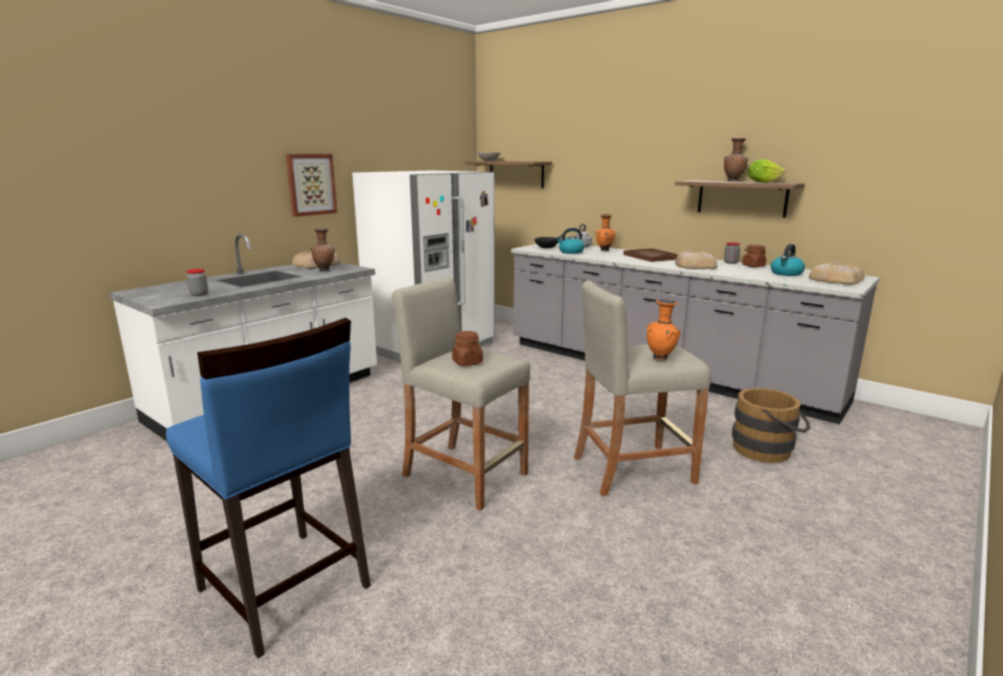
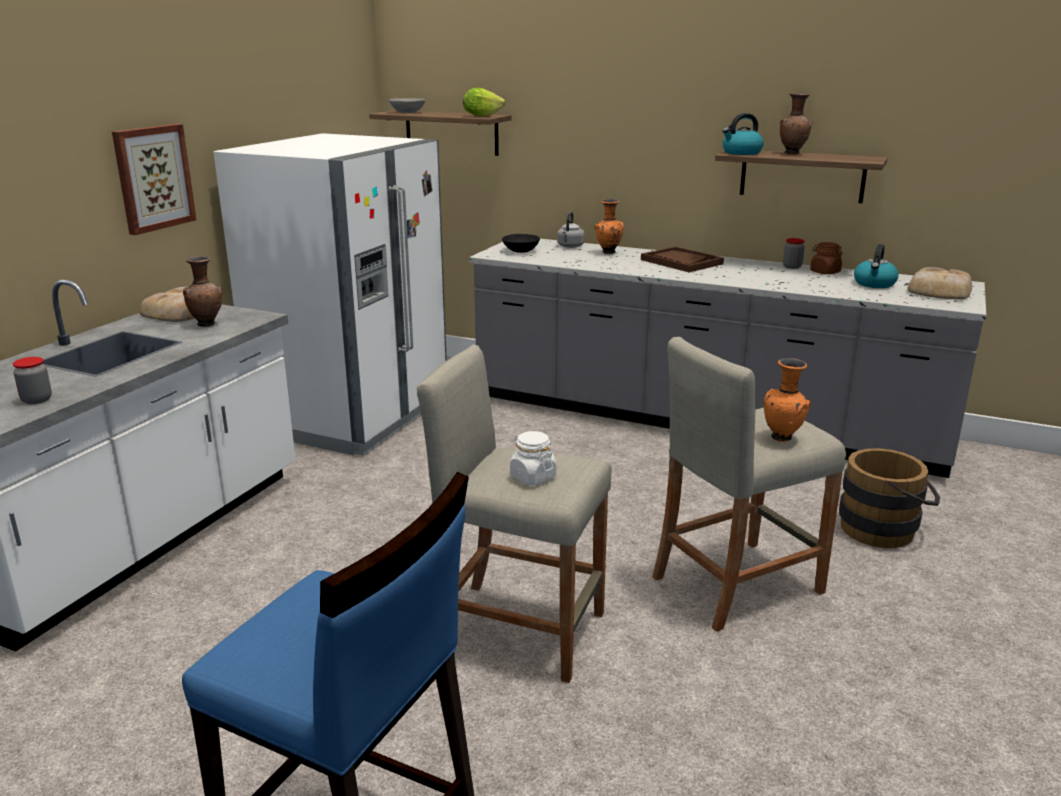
camera: 15 degrees left, 5 degrees up
brown jar [452,331,483,366] -> white jar [510,431,557,486]
kettle [556,228,585,254] -> kettle moved to [723,113,764,155]
bread [675,251,718,269] -> none
lettuce [748,159,785,183] -> lettuce moved to [463,88,505,117]

